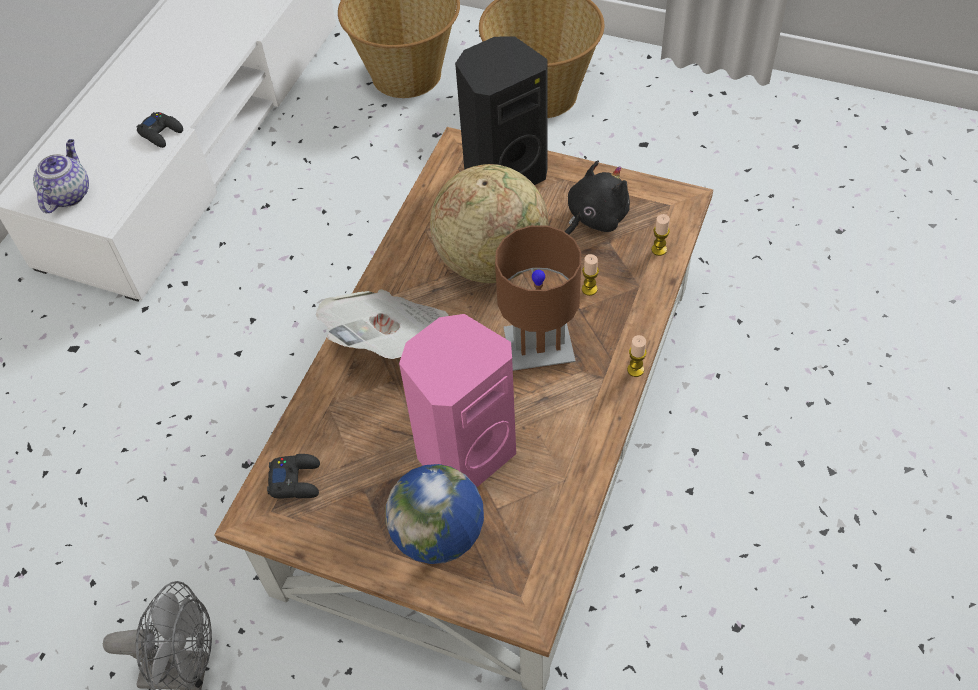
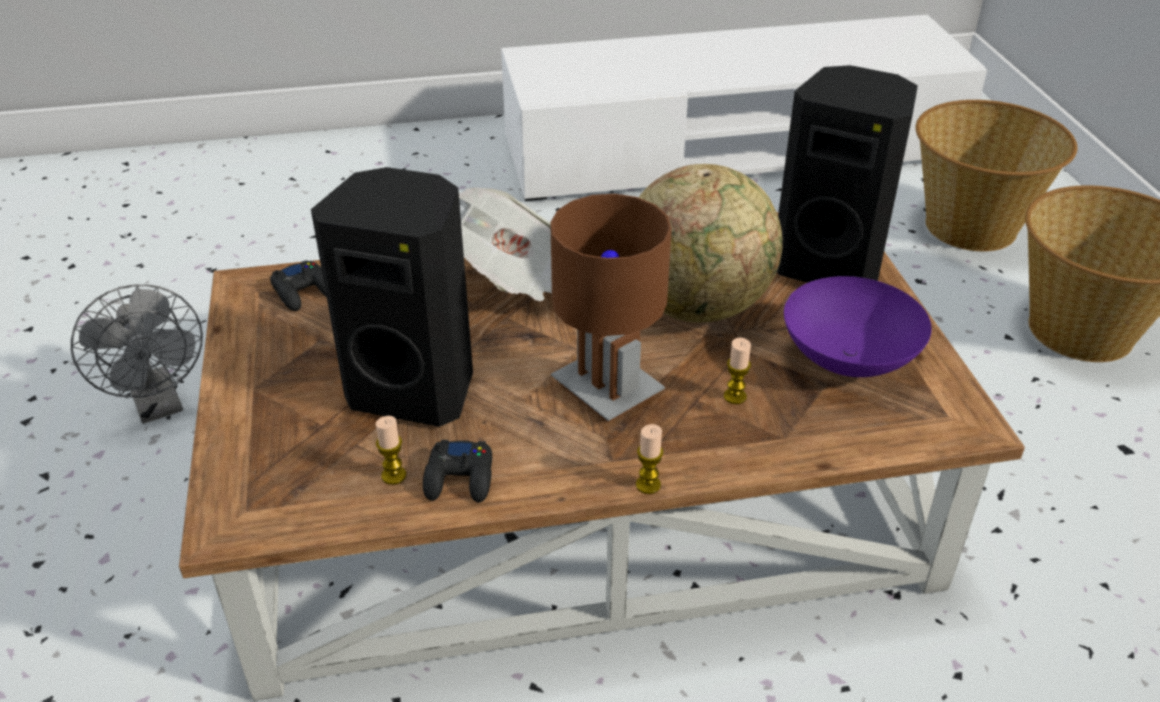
camera: 55 degrees right, 15 degrees down
teapot [33,139,89,213] -> none
black game controller [136,112,183,148] -> black game controller moved to [423,440,492,503]
globe [385,464,484,564] -> none
pink speaker [399,314,516,487] -> black speaker [311,167,473,427]
black plush toy [565,161,630,235] -> purple bowl [784,276,932,377]
candle [651,214,670,256] -> candle moved to [375,416,406,485]

